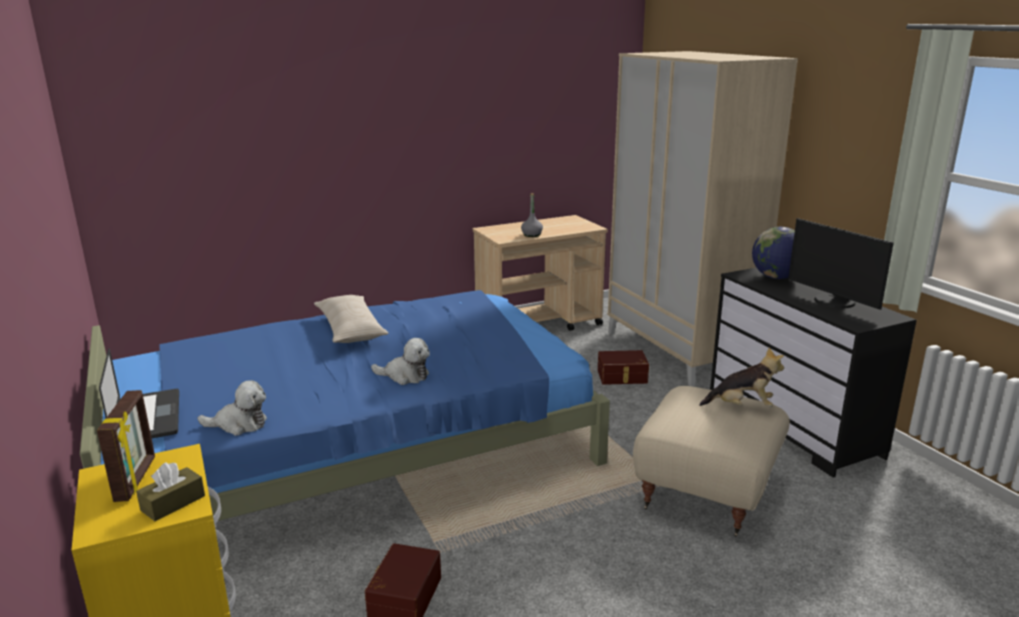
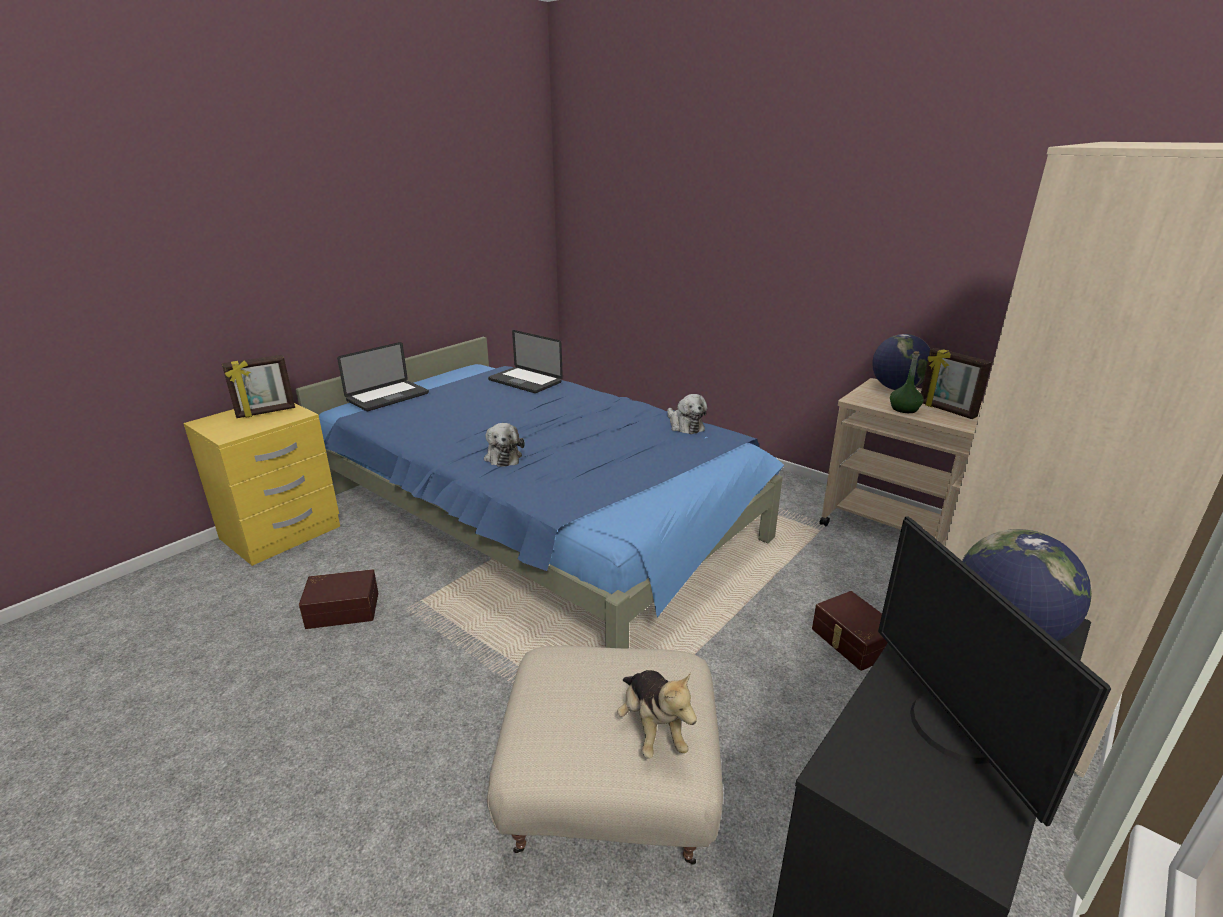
camera: 65 degrees right, 5 degrees up
brown tissue box [136,462,205,521] -> none
plush toy [197,380,267,436] -> plush toy moved to [667,394,707,434]
beige pillow [314,295,389,343] -> none
grey bottle [521,193,543,237] -> green bottle [890,351,924,413]
monitor [788,218,894,310] -> monitor turned 45 degrees counterclockwise [878,516,1111,826]
none -> laptop [488,330,563,393]
none -> globe [872,334,930,390]
none -> picture frame [921,348,992,419]

